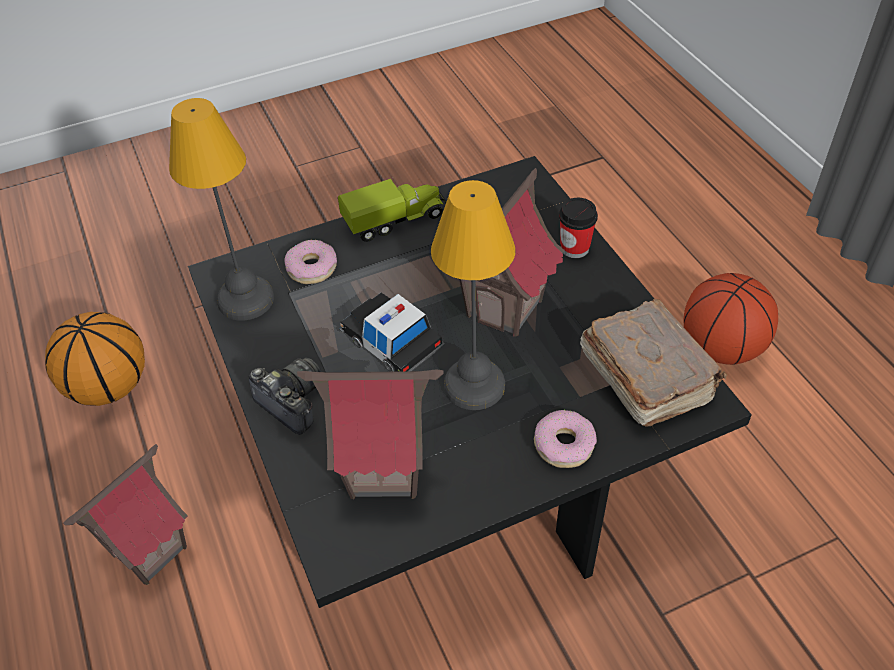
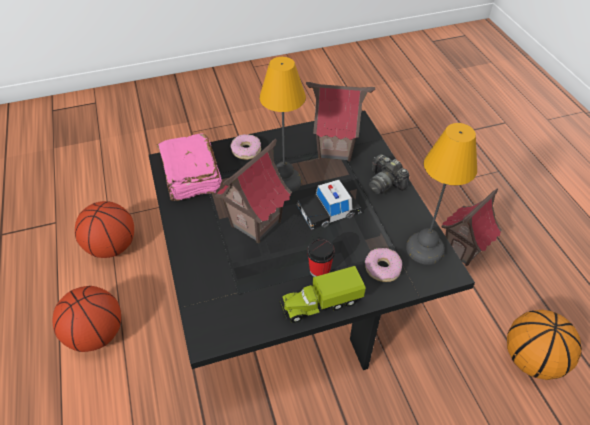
camera: 175 degrees left, 0 degrees up
toy car [339,293,445,372] -> toy car turned 105 degrees clockwise [296,180,362,230]
cup [559,198,598,258] -> cup moved to [307,237,335,277]
brown book [580,299,727,427] -> pink book [157,133,222,201]
none -> basketball [75,201,134,258]

